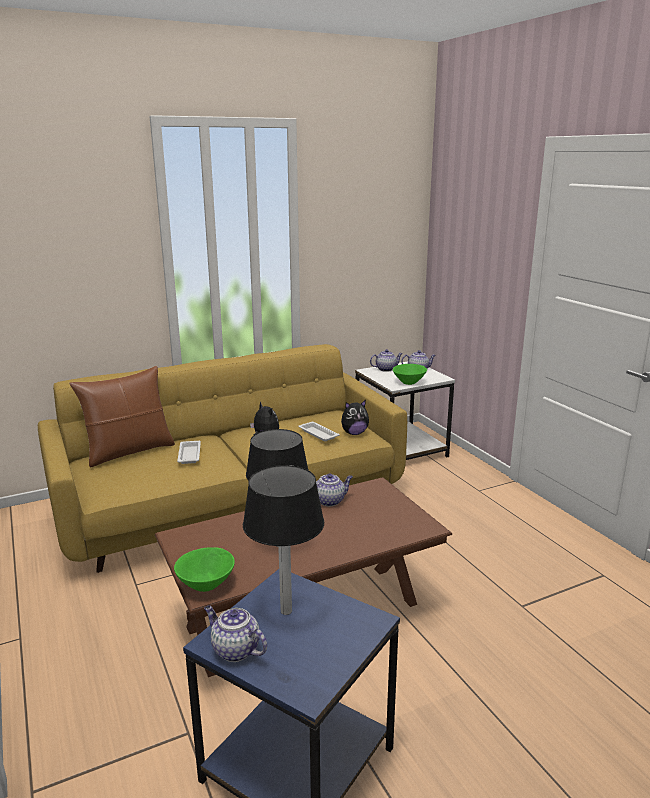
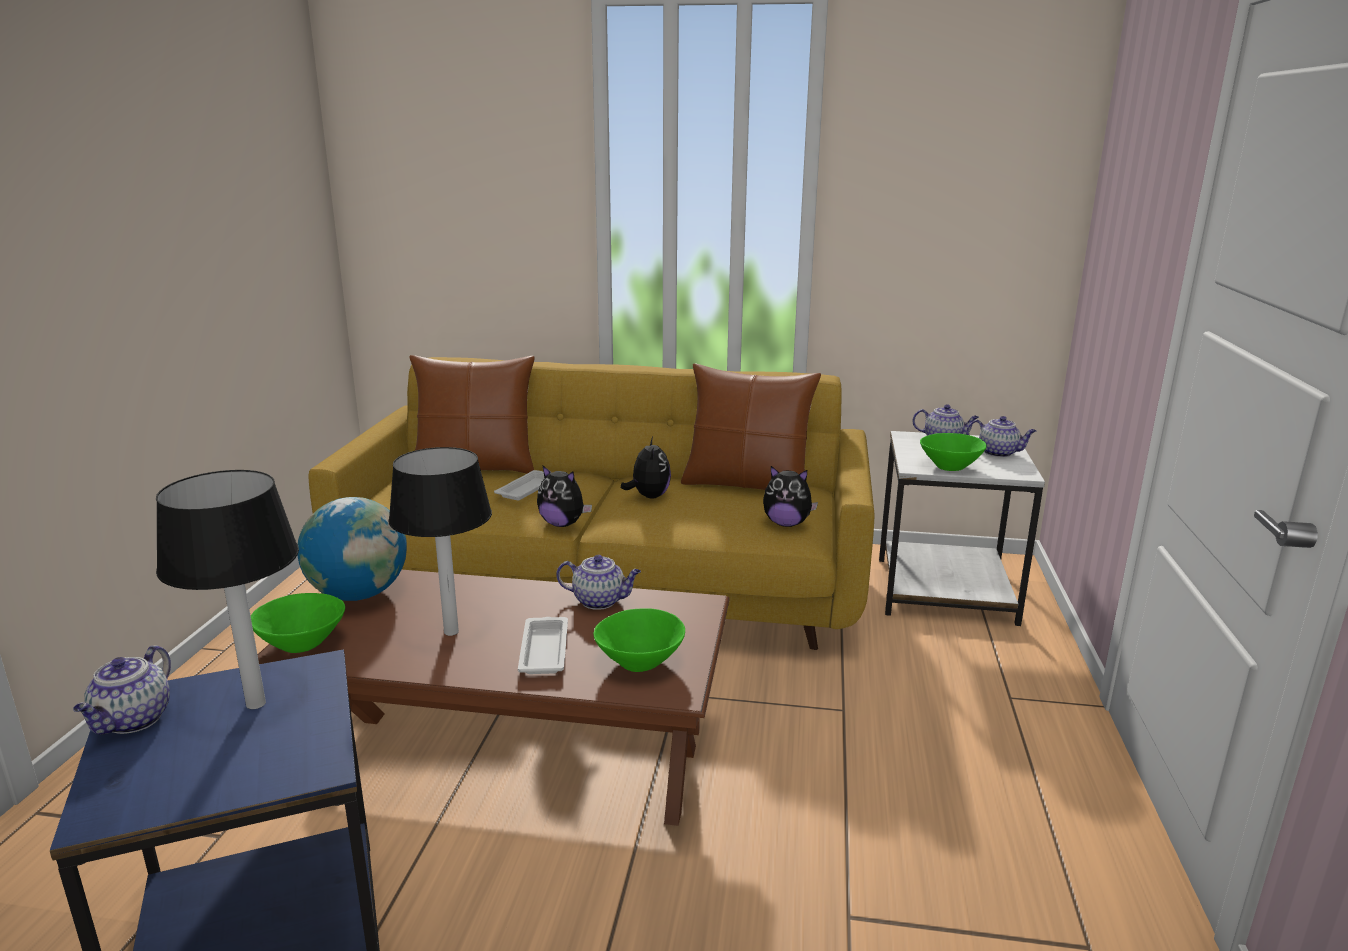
camera: 35 degrees right, 0 degrees up
teapot [204,605,267,662] -> teapot turned 150 degrees counterclockwise [73,645,171,734]
white tray [299,422,340,441] -> white tray moved to [518,617,568,674]
none -> globe [297,497,407,601]
none -> plush toy [537,466,592,527]
none -> green bowl [593,608,685,672]
none -> brown pillow [681,363,821,490]

